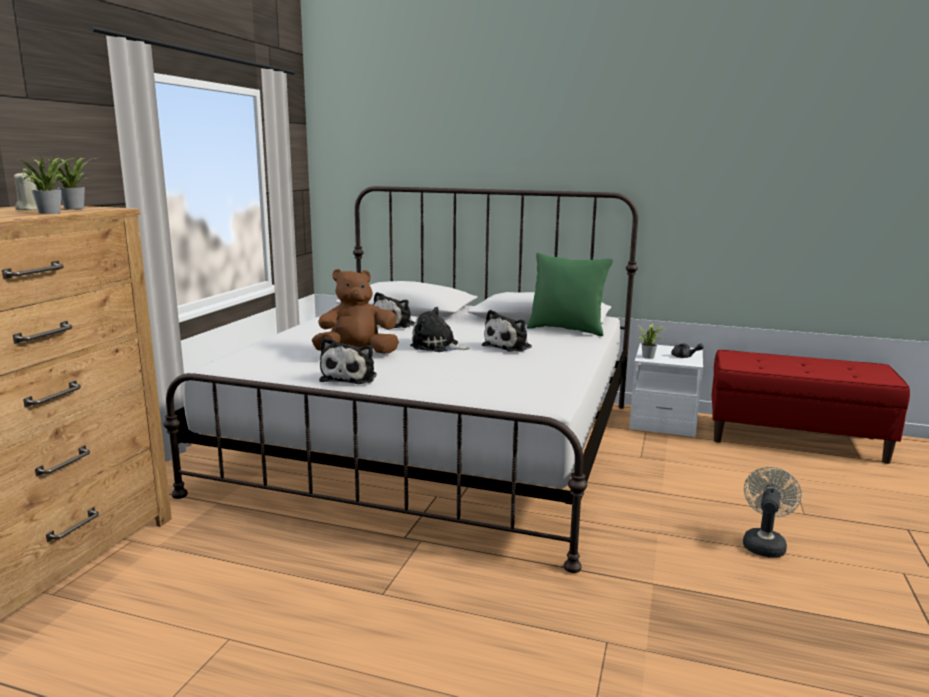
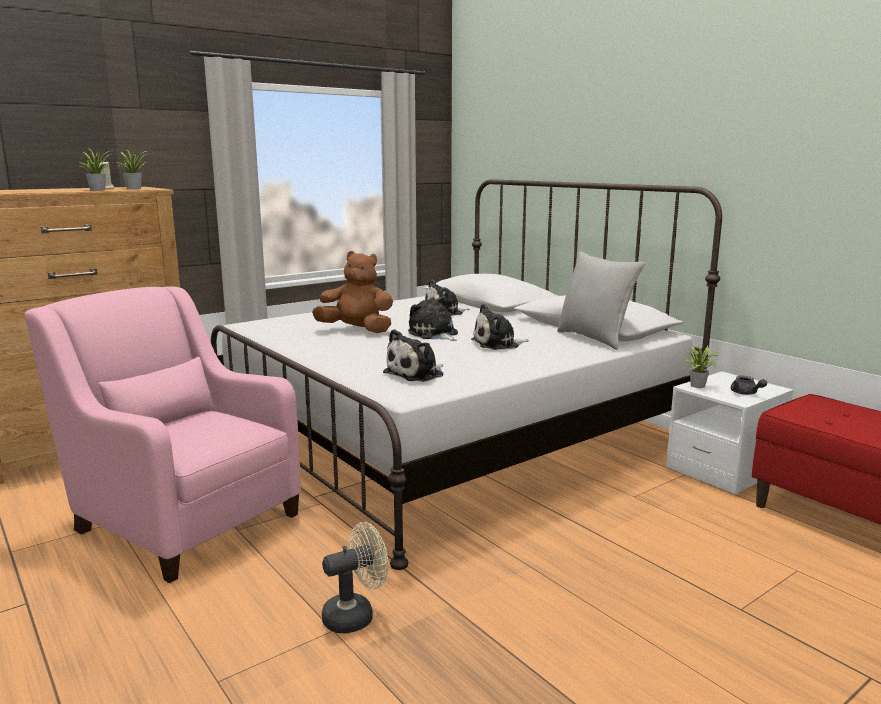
camera: 35 degrees right, 0 degrees up
plush toy [319,337,377,384] -> plush toy moved to [383,329,444,382]
green pillow [527,253,613,336] -> grey pillow [557,251,645,350]
beige fan [743,467,802,557] -> beige fan moved to [322,522,388,634]
none -> pink armchair [25,286,301,583]

